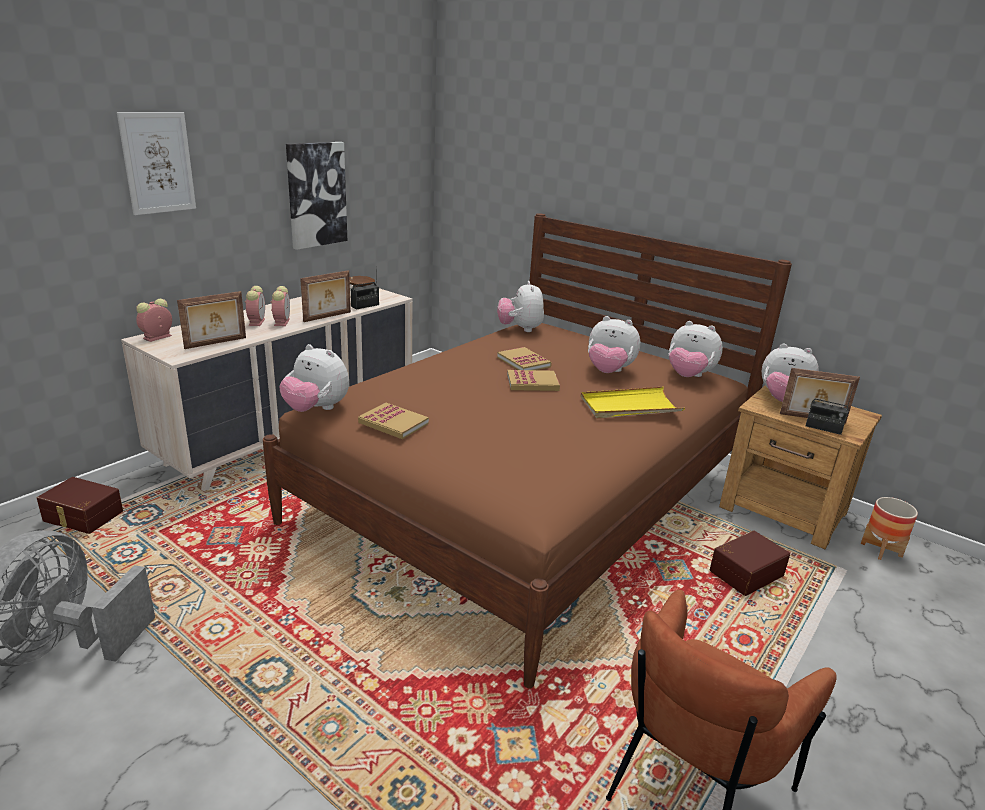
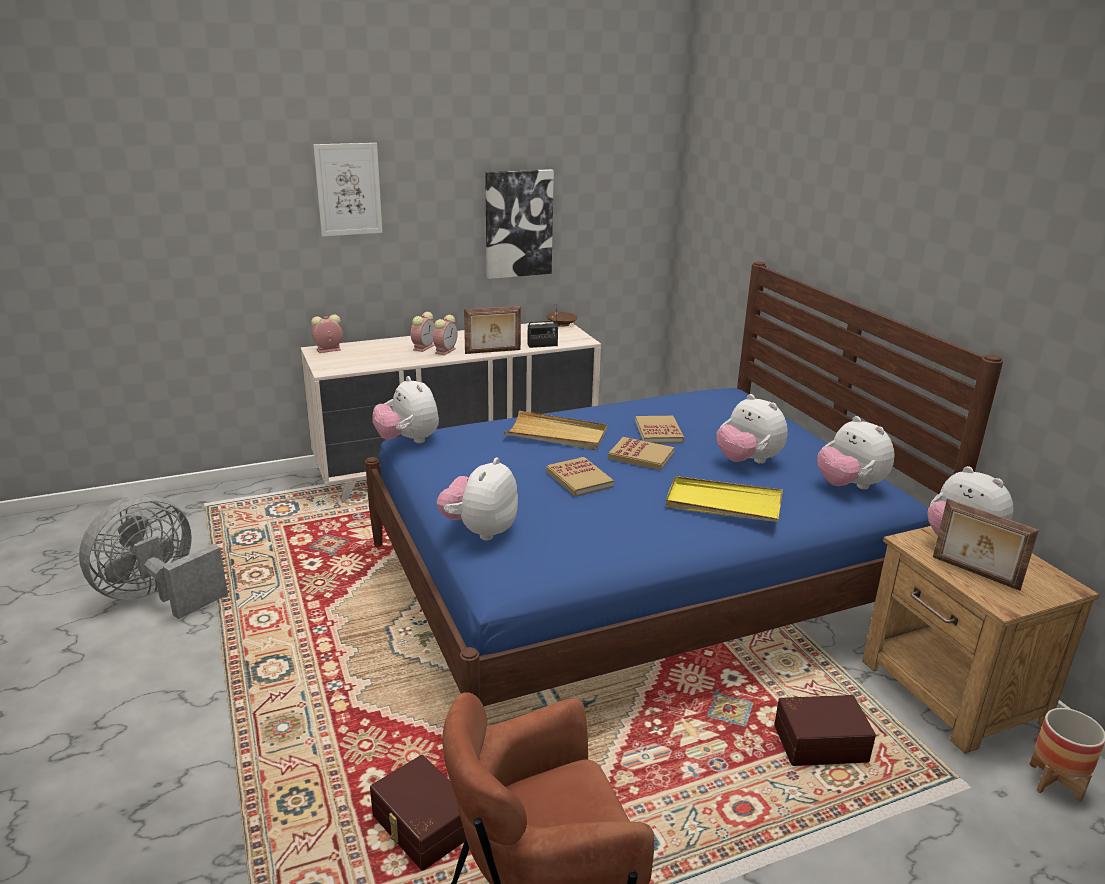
camera: 30 degrees right, 0 degrees up
brown storage box [37,477,123,534] -> brown storage box moved to [370,755,466,871]
picture frame [177,291,246,349] -> none
brown bed [263,213,792,689] -> blue bed [365,262,1003,706]
book [358,403,429,439] -> book moved to [546,457,614,497]
plush toy [497,281,544,332] -> plush toy moved to [437,457,518,541]
radio [806,387,854,435] -> none
none -> beige tray [504,411,607,450]

